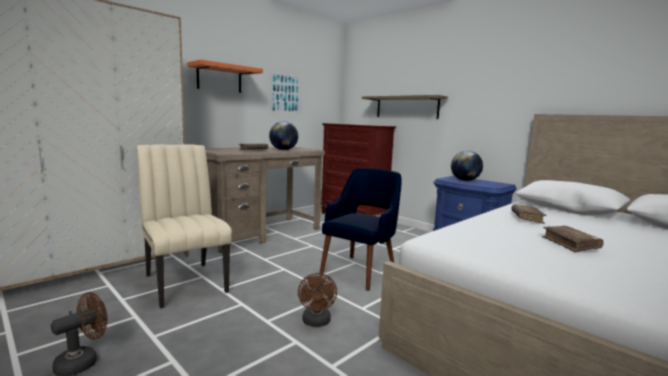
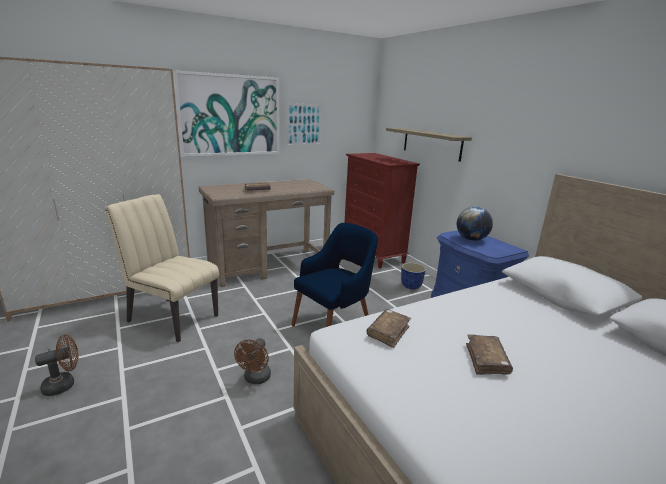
camera: 15 degrees right, 10 degrees up
beige chair [137,144,232,308] -> beige chair turned 45 degrees counterclockwise [105,194,219,342]
orange shelf [187,60,263,93] -> picture [173,70,280,157]
globe [269,121,298,150] -> none
brown book [511,204,547,224] -> brown book moved to [367,309,411,348]
none -> planter [401,263,426,289]

